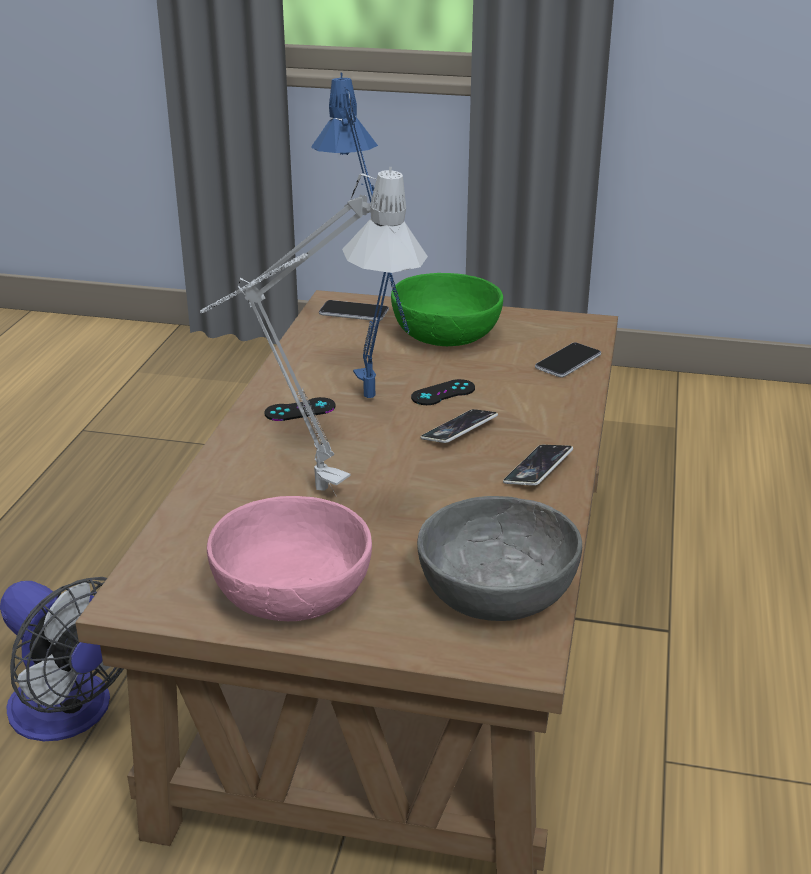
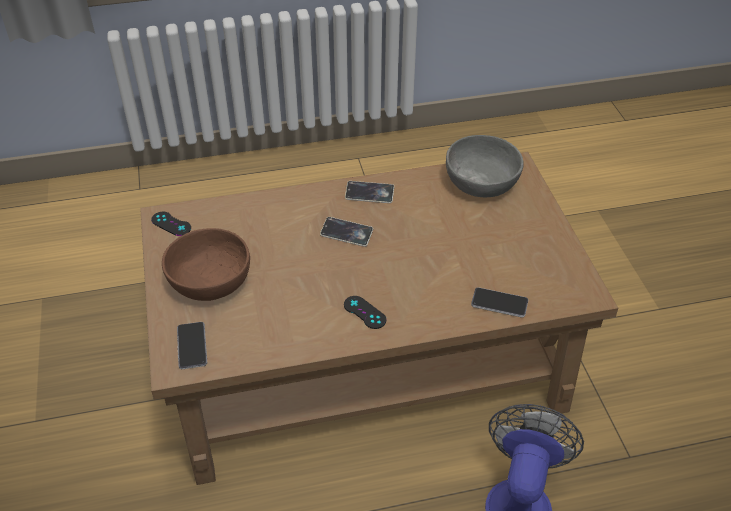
camera: 115 degrees left, 15 degrees up
grey table lamp [200,167,428,495] -> none
pink bowl [207,496,372,621] -> none
blue table lamp [311,72,409,398] -> none
green bowl [391,273,503,346] -> brown bowl [162,228,250,301]
black game controller [411,379,475,405] -> black game controller moved to [151,212,191,236]
phone [535,343,601,378] -> phone moved to [471,287,528,318]

